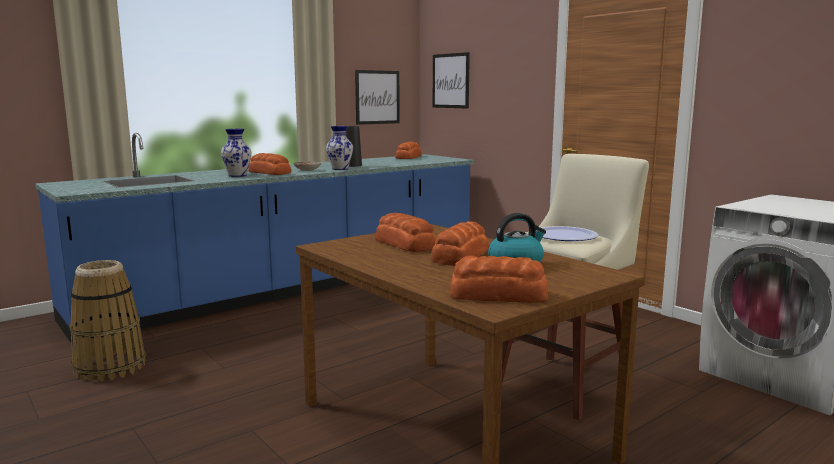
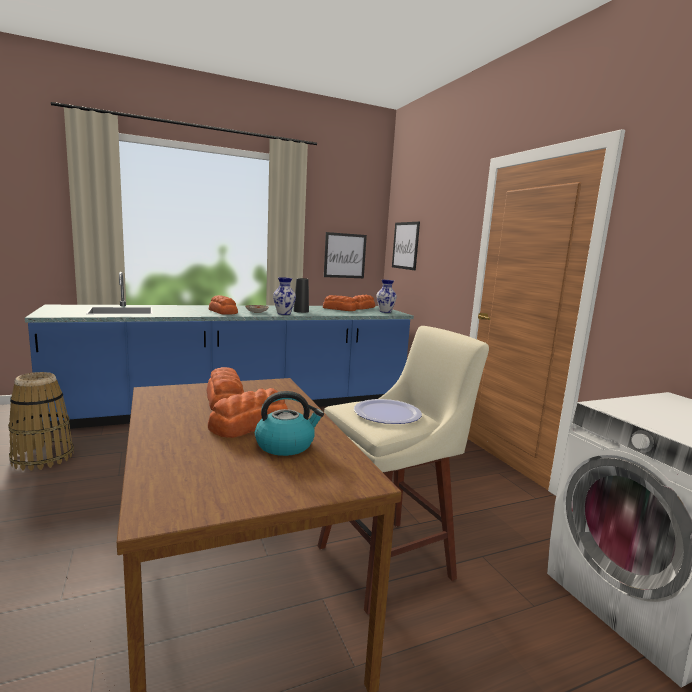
camera: 15 degrees right, 0 degrees up
vase [221,129,251,177] -> vase moved to [377,280,397,313]
bread [450,255,548,303] -> bread moved to [323,295,357,311]

